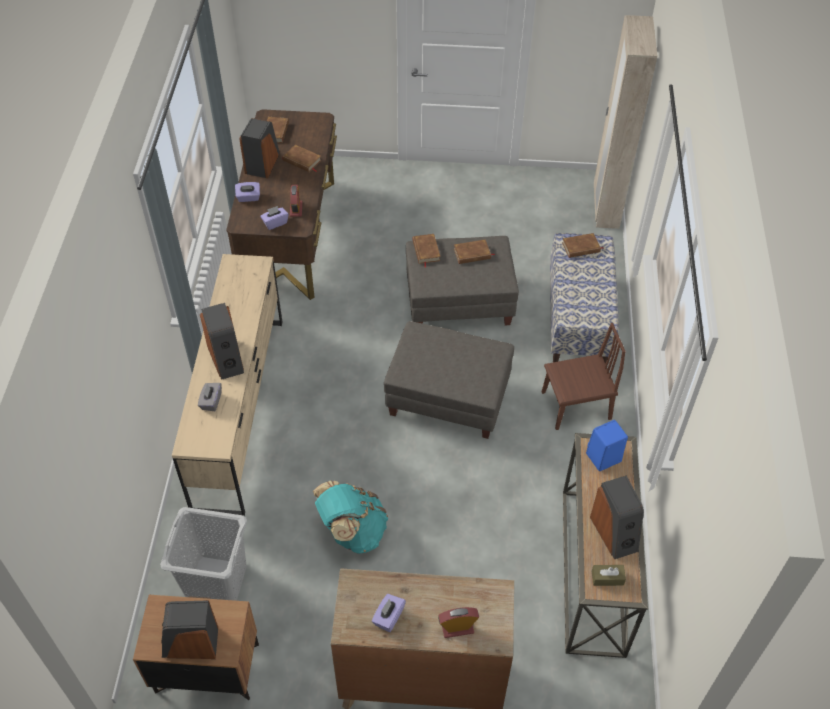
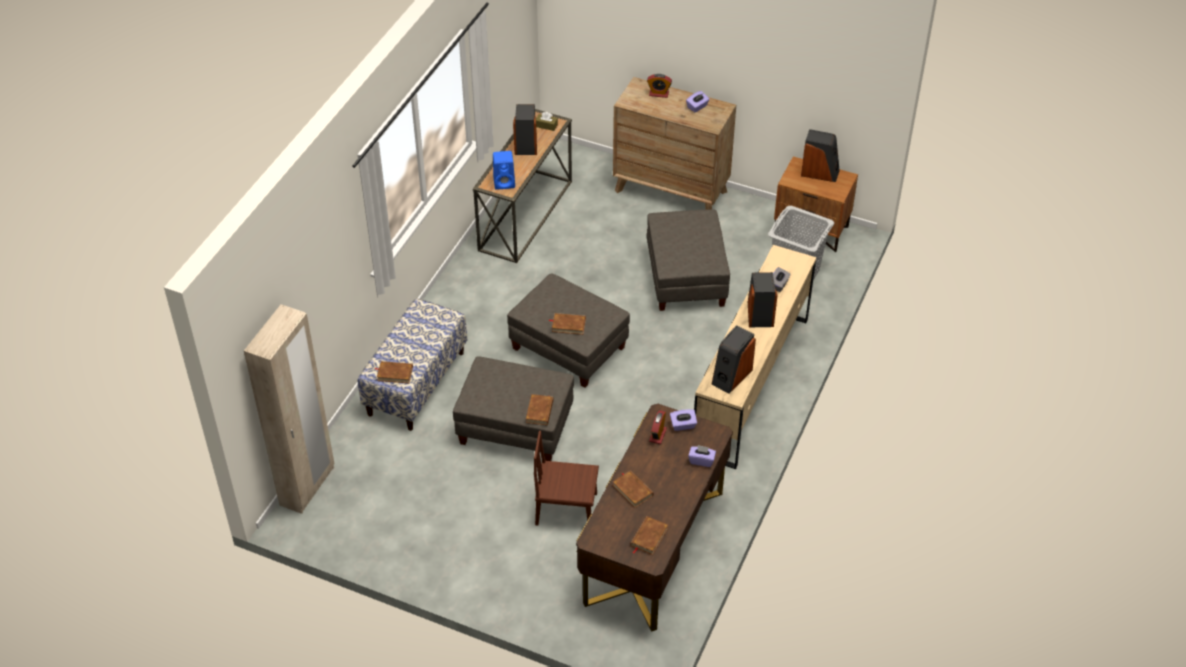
camera: 160 degrees left, 5 degrees down
speaker [239,118,280,178] -> speaker moved to [711,325,756,393]
turquoise backpack [313,480,388,554] -> grey ottoman [647,209,730,311]
brown book [454,240,495,264] -> brown book moved to [548,313,586,335]
brown chair [542,323,626,430] -> brown chair moved to [534,431,599,525]

